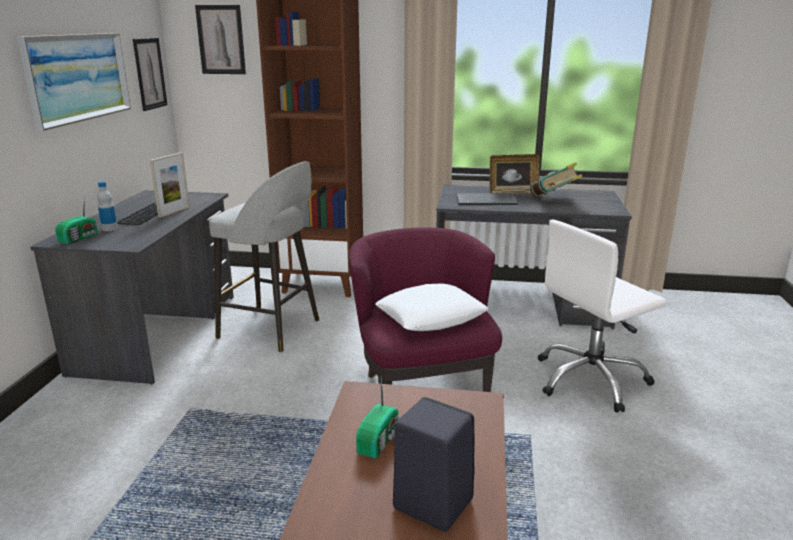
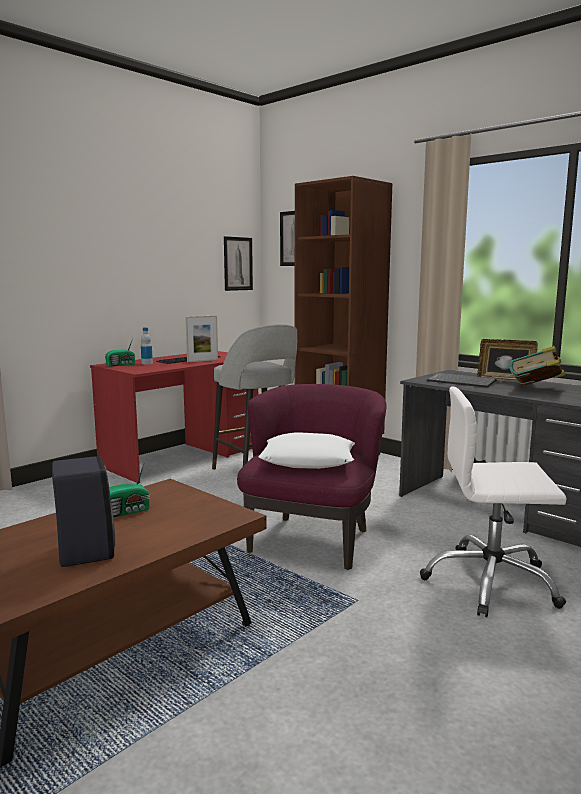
camera: 35 degrees right, 10 degrees down
picture [17,33,131,131] -> none
grey desk [30,190,234,385] -> red desk [90,351,258,484]

